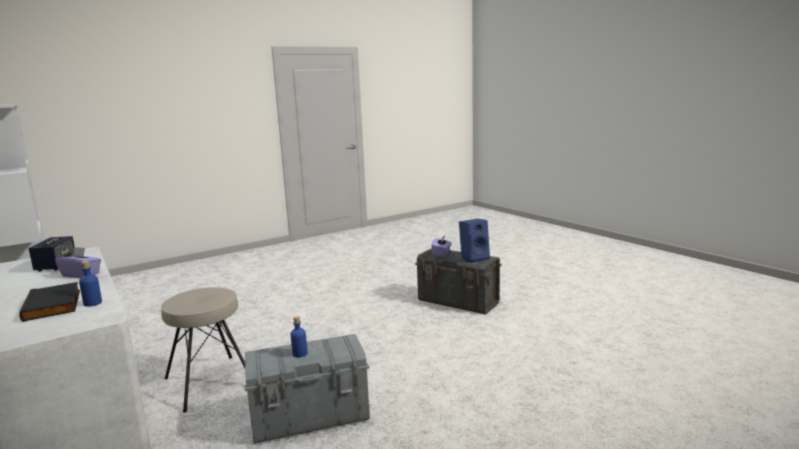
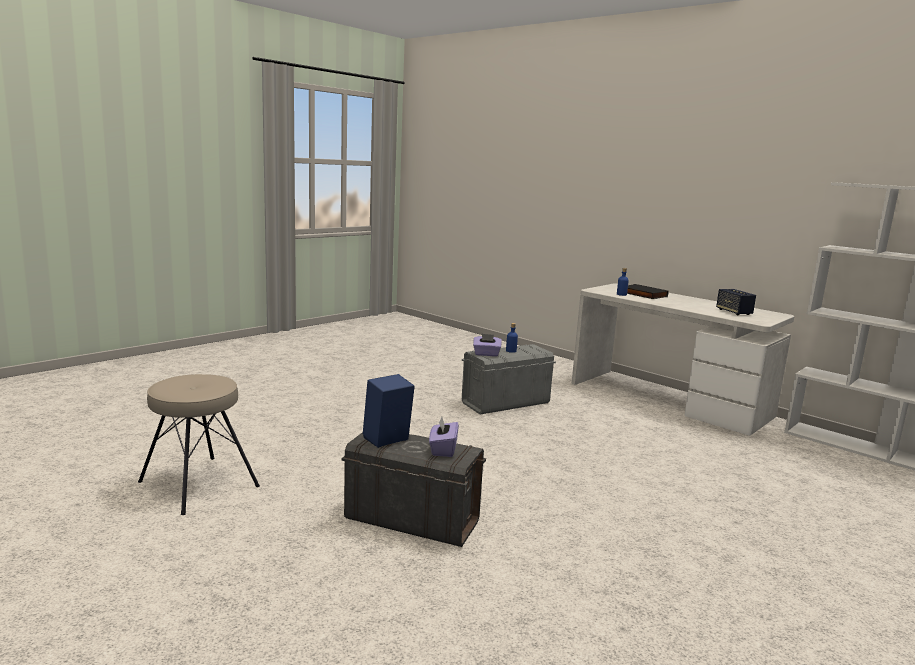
camera: 165 degrees right, 0 degrees up
purple tissue box [55,247,101,278] -> purple tissue box moved to [473,334,502,356]
beige stool [161,287,245,413] -> beige stool moved to [138,374,260,515]

